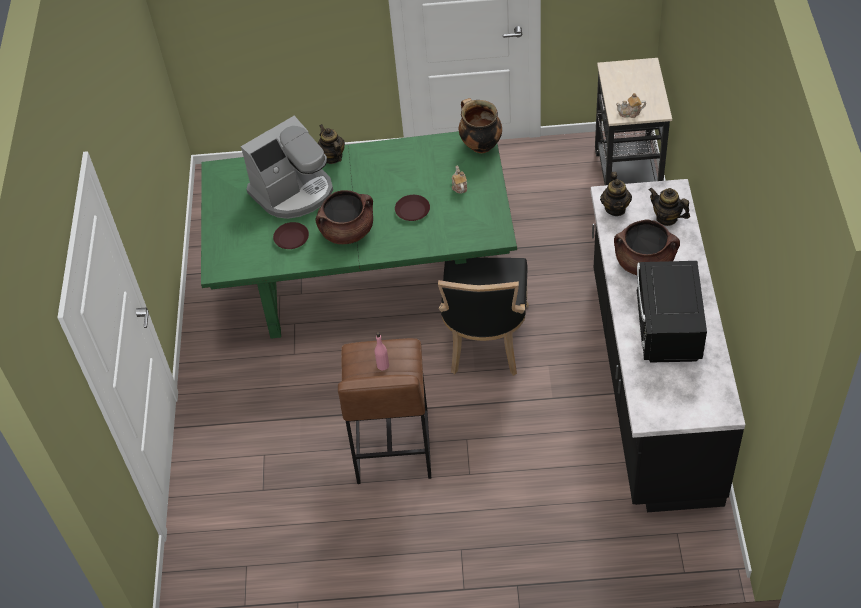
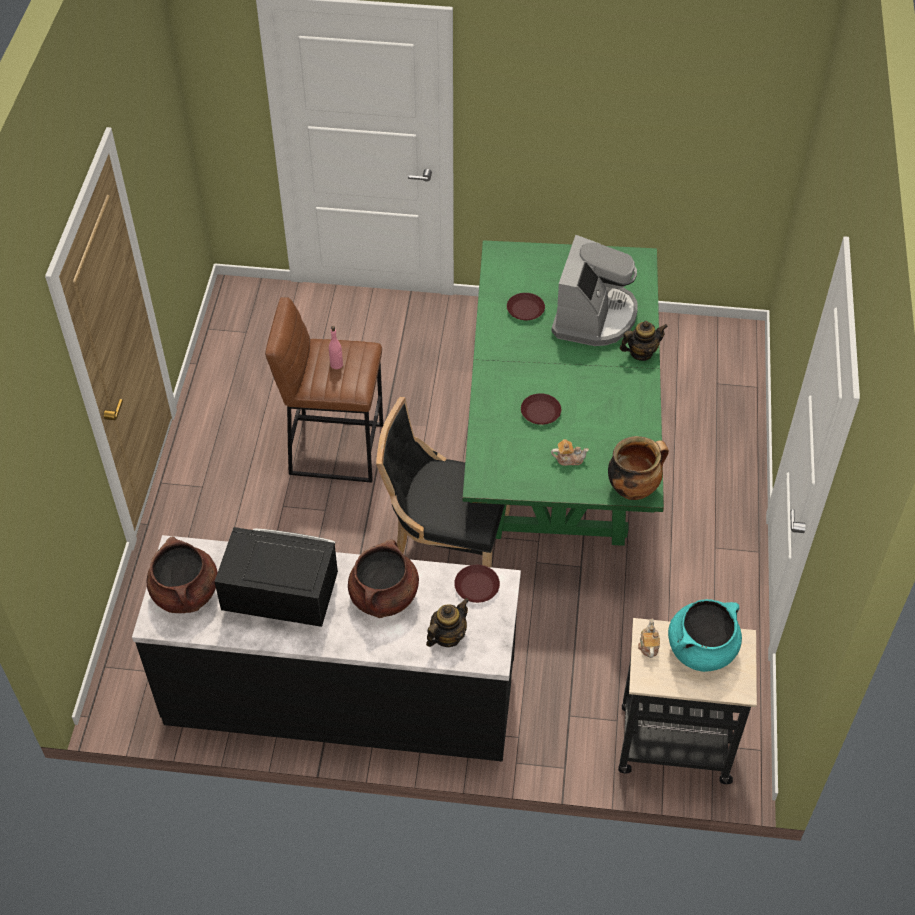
camera: 95 degrees right, 0 degrees up
coffee machine [241,116,333,219] -> coffee machine turned 135 degrees counterclockwise [551,235,638,346]
brown cooking pot [315,190,373,244] -> brown cooking pot moved to [147,537,218,613]
teapot [600,172,632,216] -> brown plate [454,565,500,603]
none -> turquoise cooking pot [668,599,742,672]

